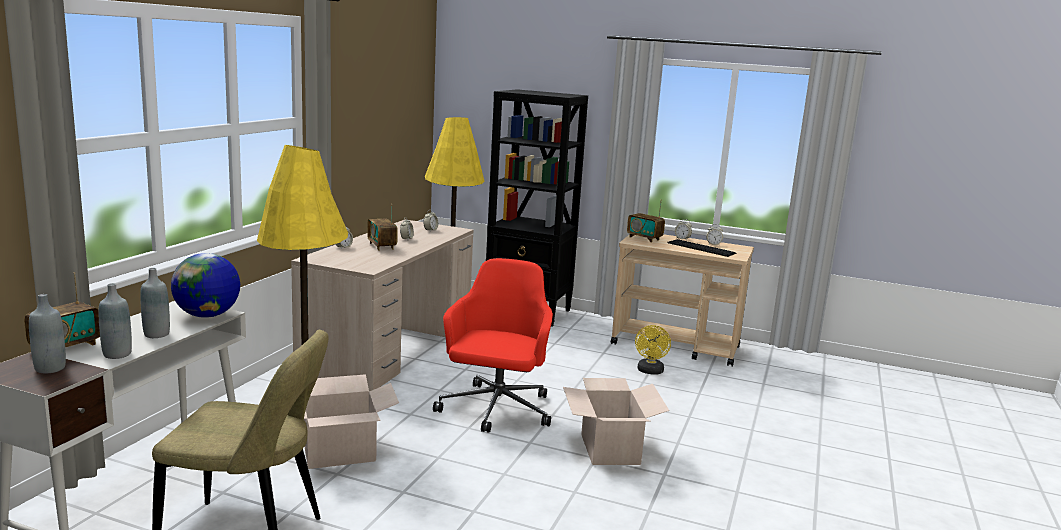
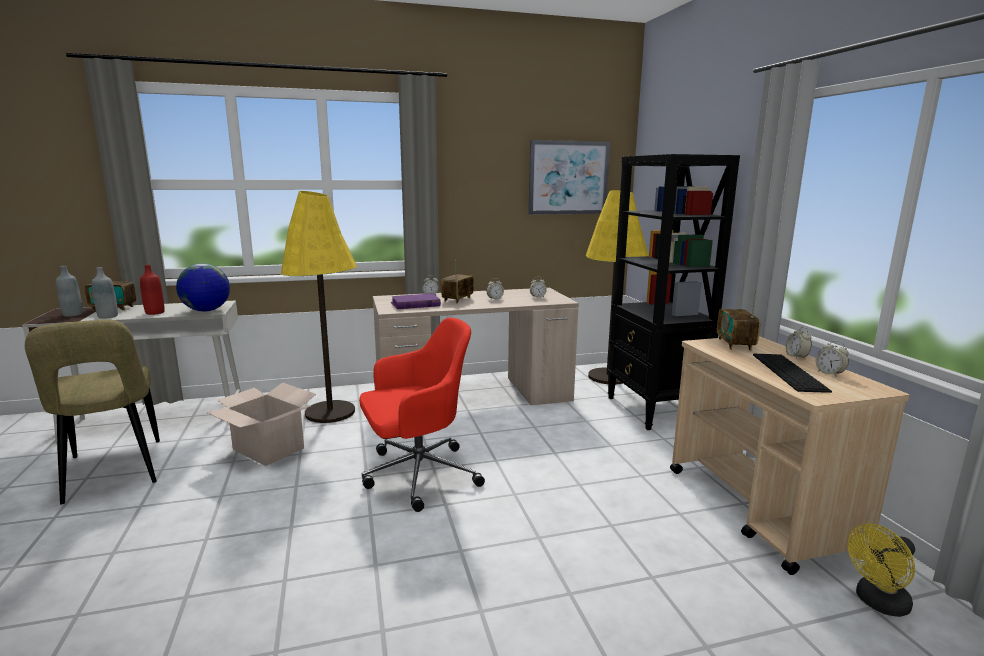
camera: 55 degrees right, 0 degrees up
grey bottle [140,268,170,338] -> red bottle [140,265,165,315]
cardboard box [563,378,669,465] -> none
yellow fan [635,325,671,375] -> yellow fan moved to [848,524,915,617]
none -> purple book [391,293,441,309]
none -> picture [528,140,610,215]

